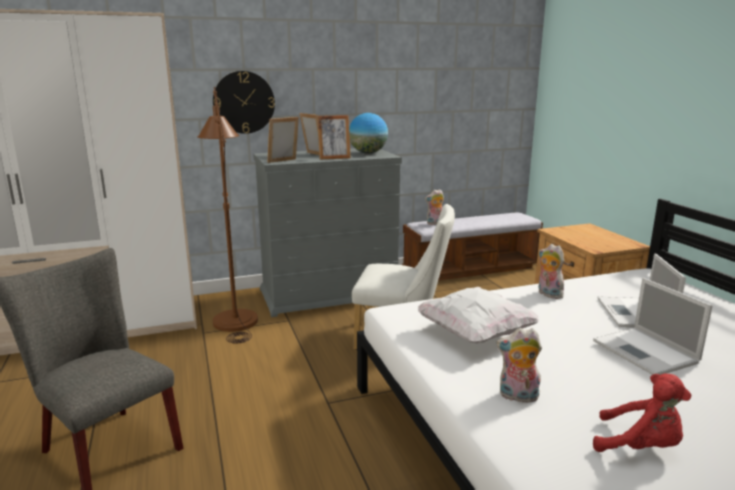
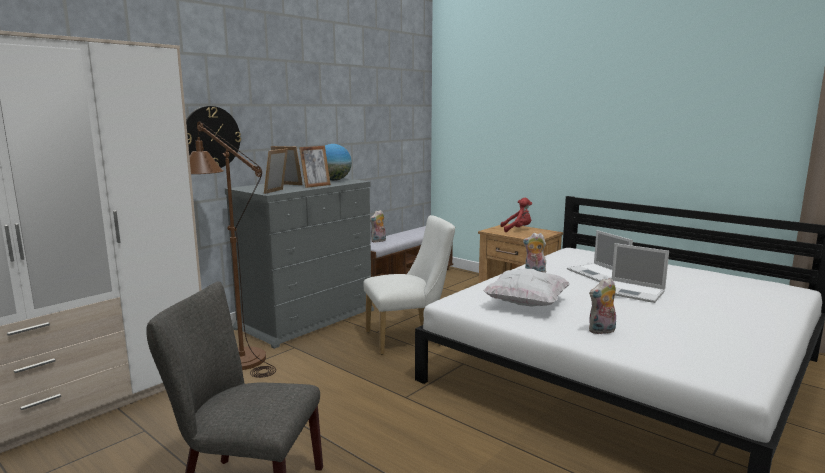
camera: 30 degrees left, 5 degrees down
red plush toy [593,373,691,452] -> red plush toy moved to [501,198,532,232]

